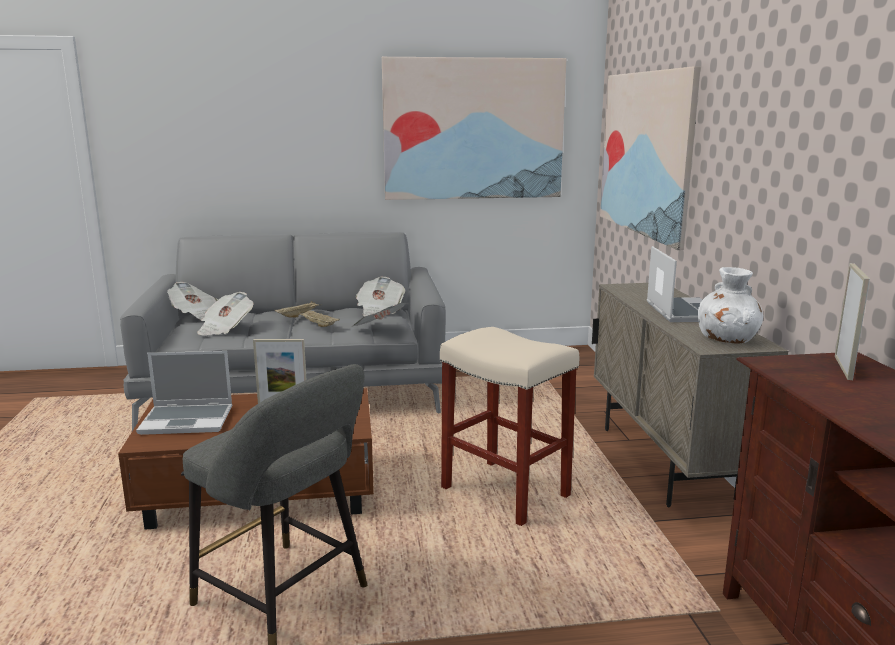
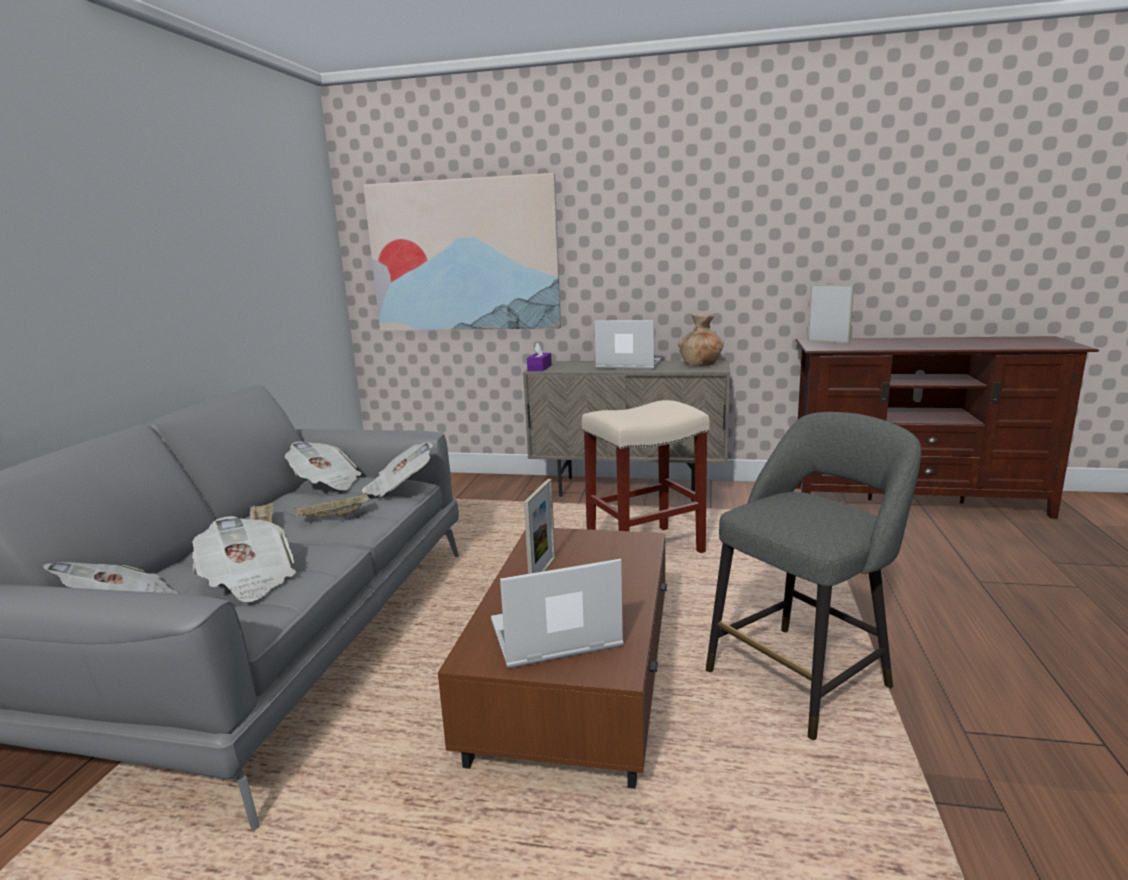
camera: 70 degrees left, 0 degrees up
laptop [136,351,232,435] -> laptop turned 120 degrees counterclockwise [491,559,624,668]
picture [382,57,566,200] -> none
white vase [698,267,763,344] -> brown vase [678,314,724,366]
none -> purple tissue box [527,342,552,371]

